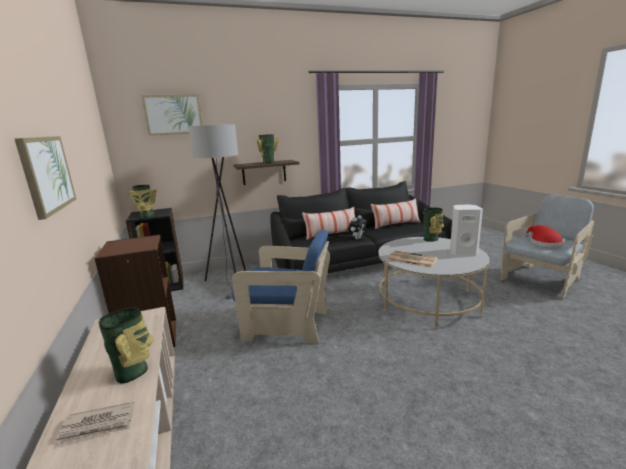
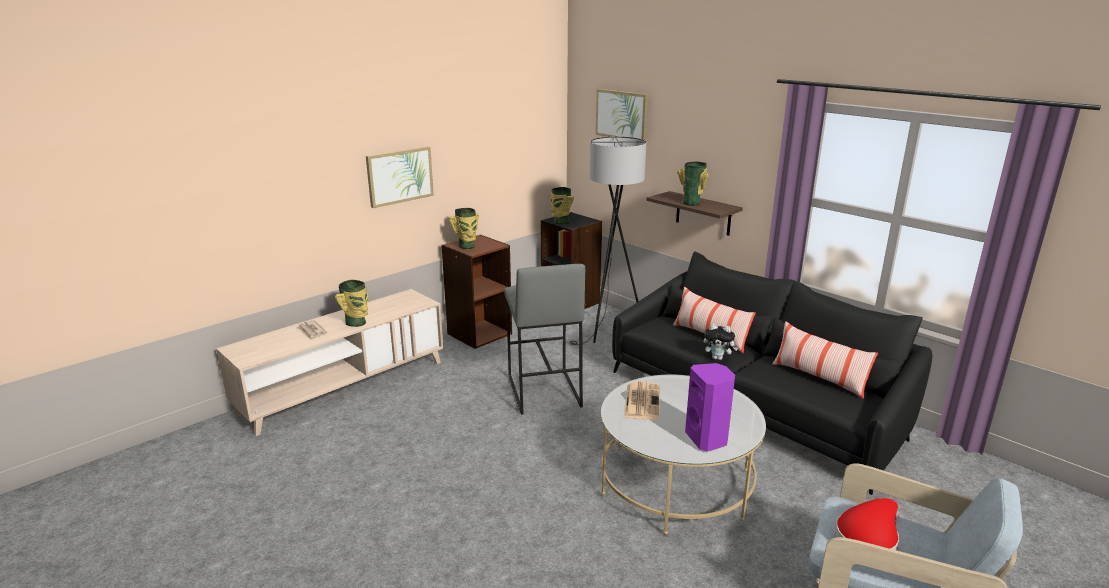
camera: 65 degrees right, 5 degrees up
blue armchair [231,230,330,344] -> grey stool [504,264,585,415]
vase [423,207,444,242] -> vase moved to [449,208,479,249]
white speaker [450,205,483,255] -> purple speaker [685,363,735,451]

